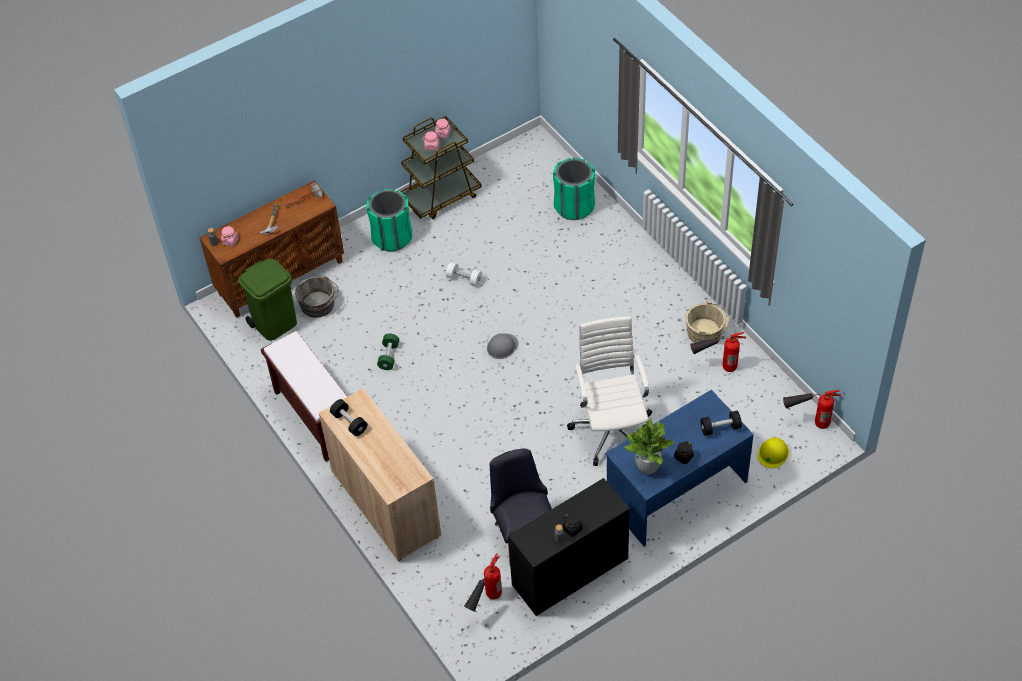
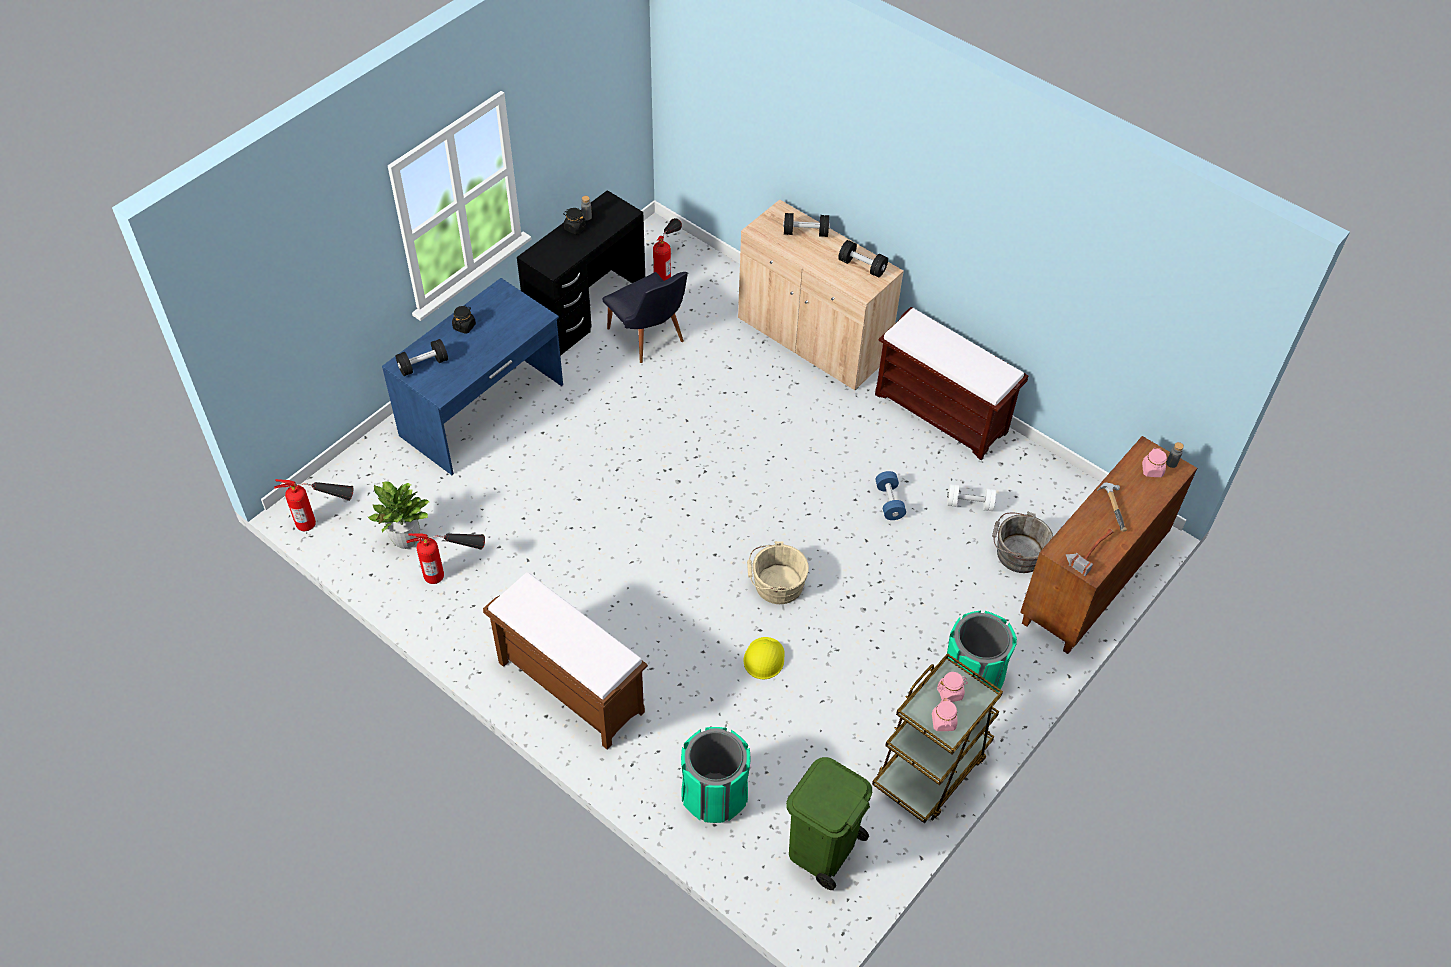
camera: 160 degrees right, 0 degrees up
green trash can [238,258,297,341] -> green trash can moved to [786,757,872,890]
green dumbbell [377,334,399,370] -> blue dumbbell [876,471,906,520]
white dumbbell [446,262,482,286] -> white dumbbell moved to [947,484,996,511]
grey hard hat [487,333,519,359] -> none
white office chair [567,317,652,466] -> none
potted plant [624,420,675,475] -> potted plant moved to [368,481,429,549]
beige bucket [686,301,730,343] -> beige bucket moved to [747,541,809,604]
yellow hard hat [758,438,789,468] -> yellow hard hat moved to [743,637,785,679]
none -> brown bench [483,572,648,749]
none -> black dumbbell [783,213,830,237]

